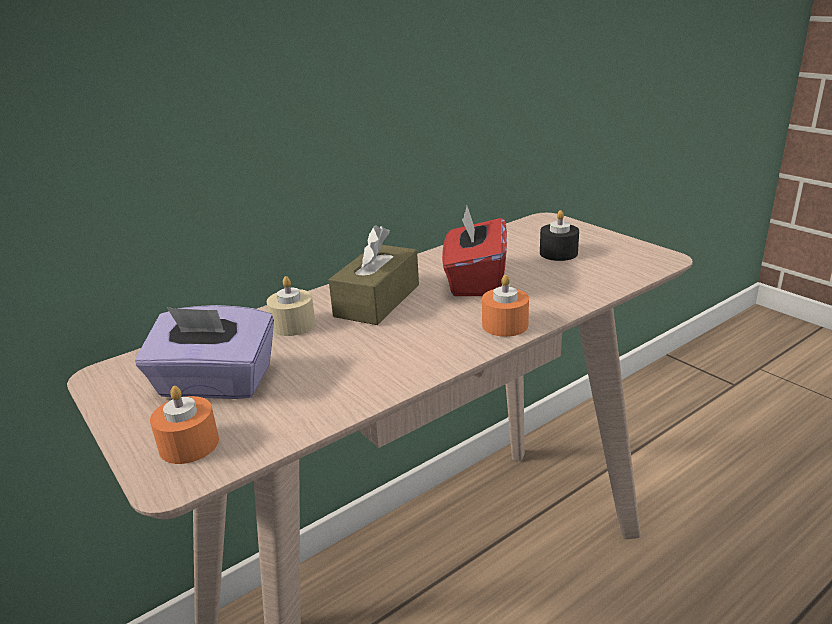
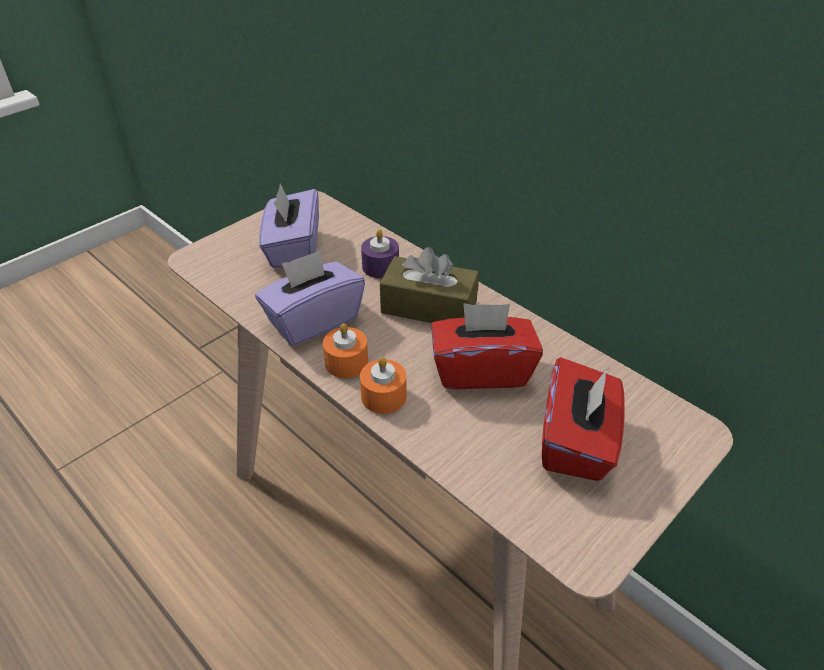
camera: 80 degrees right, 15 degrees up
orange candle [150,386,219,464] -> orange candle moved to [323,323,368,378]
beige candle [267,276,316,336] -> purple candle [361,229,399,278]
black candle [540,210,579,261] -> red tissue box [542,357,625,481]
none -> purple tissue box [255,250,365,346]

